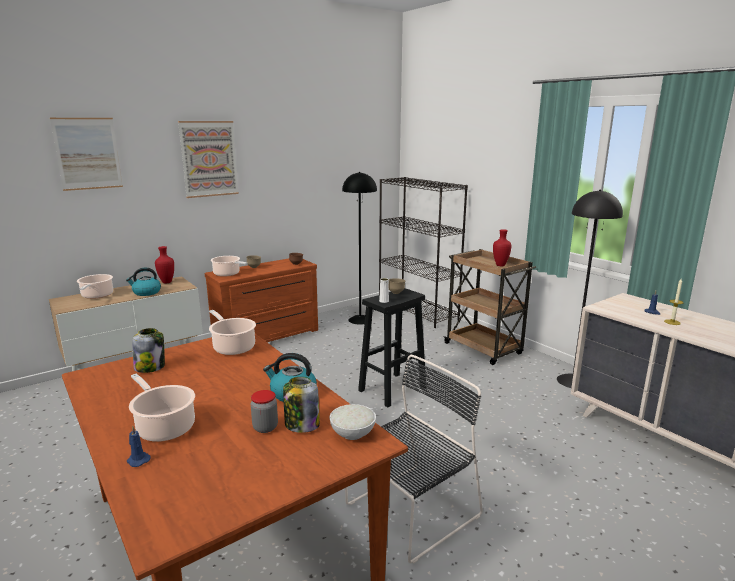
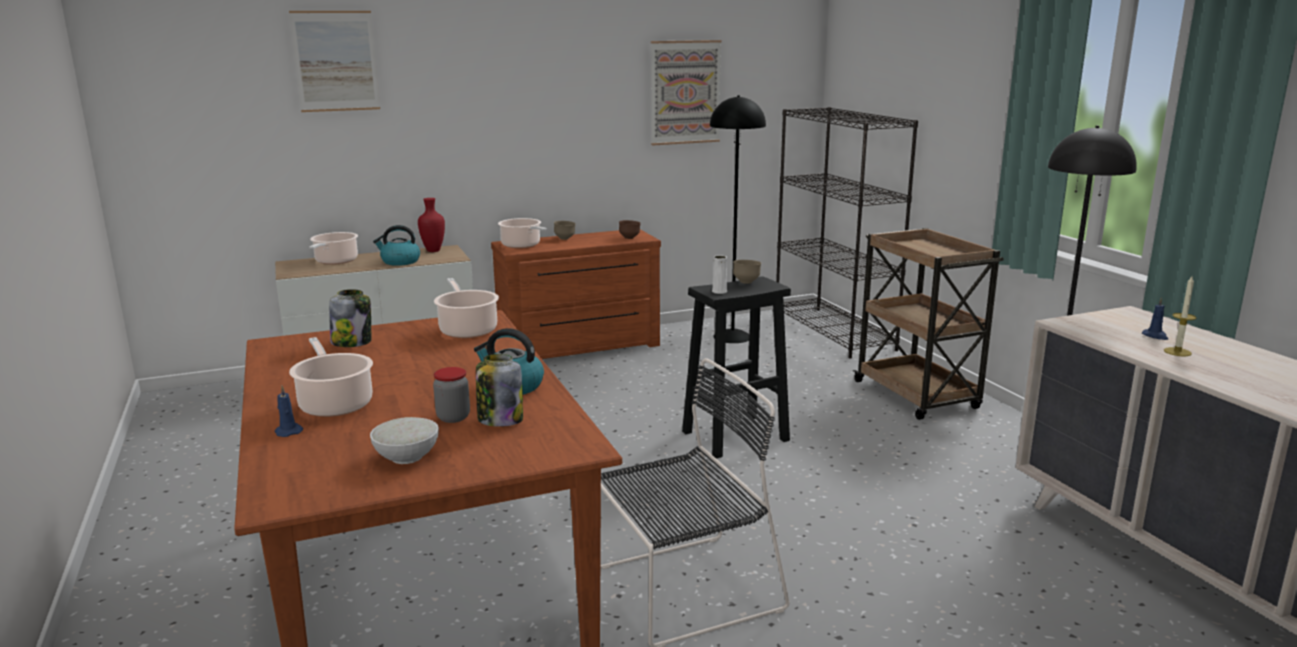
camera: 15 degrees right, 0 degrees up
picture [178,121,239,198] -> picture moved to [651,40,722,145]
white bowl [330,404,376,440] -> white bowl moved to [370,417,439,464]
red vase [493,229,512,266] -> none

